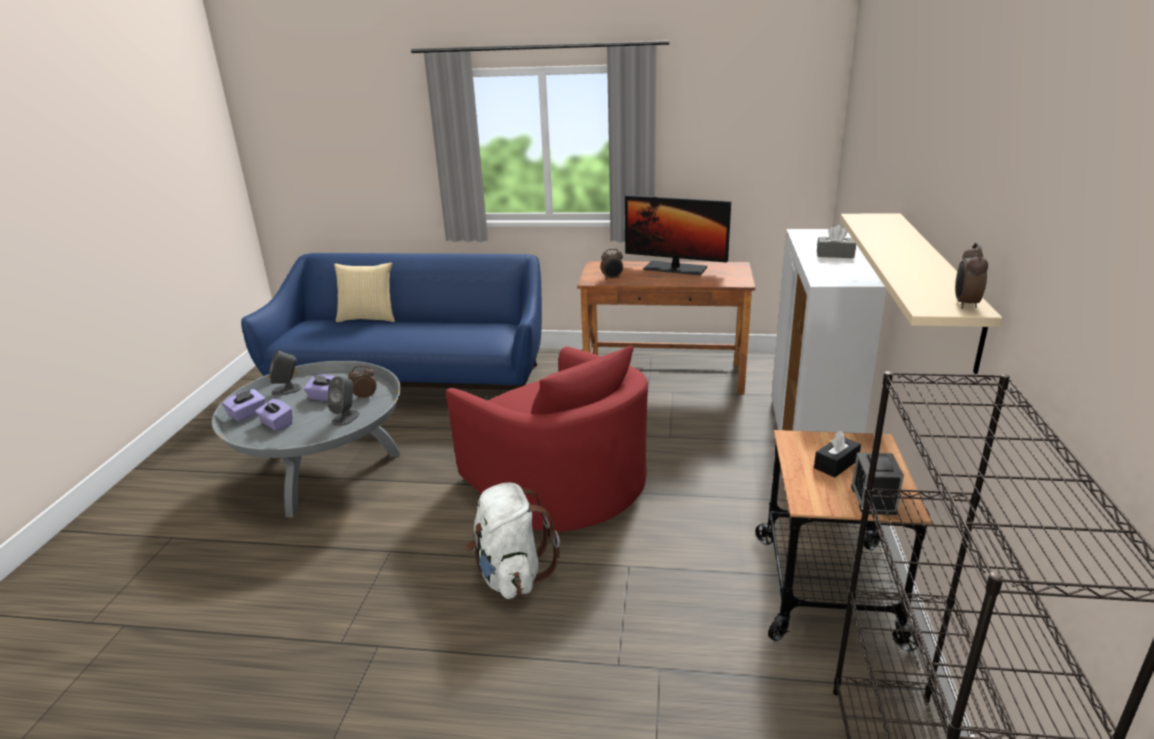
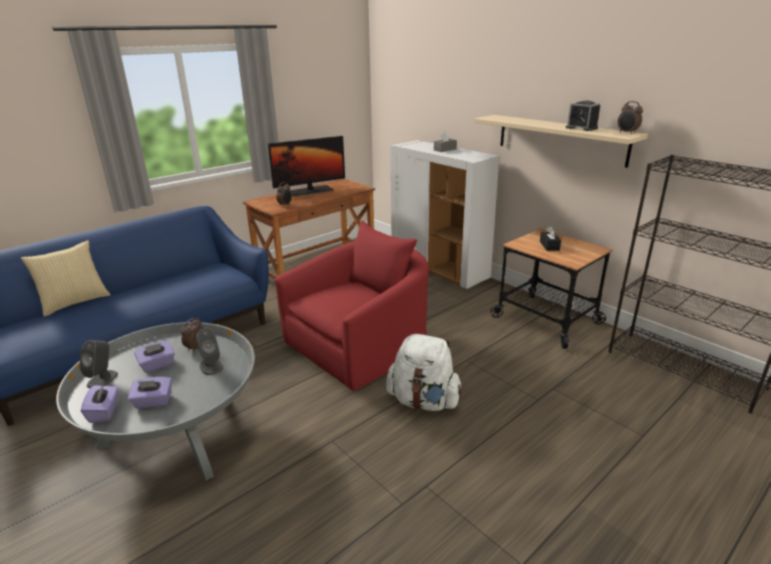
camera: 50 degrees left, 0 degrees up
red armchair [446,346,648,532] -> red armchair turned 45 degrees counterclockwise [275,220,429,391]
alarm clock [851,453,904,515] -> alarm clock moved to [566,100,600,131]

